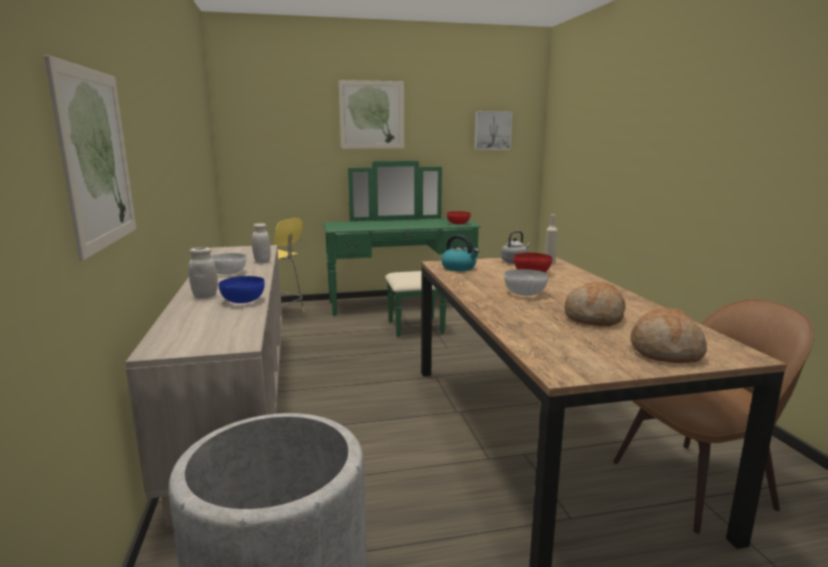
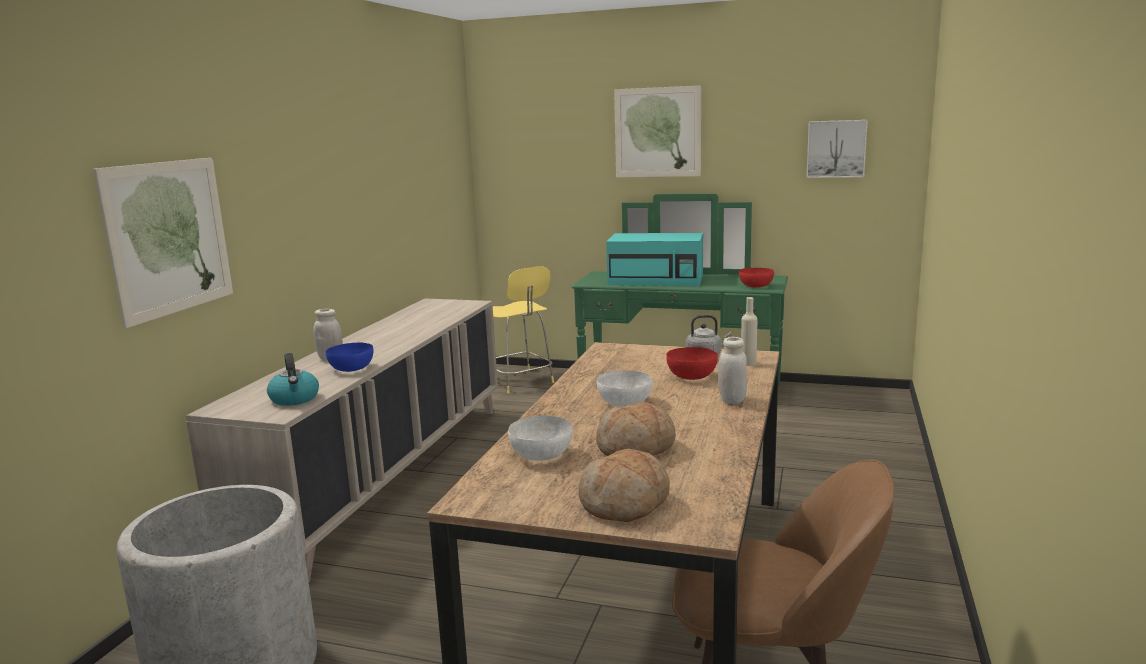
camera: 30 degrees right, 0 degrees up
white bowl [211,253,246,275] -> white bowl moved to [508,416,573,461]
white jar [252,223,271,263] -> white jar moved to [718,337,748,404]
kettle [441,235,479,271] -> kettle moved to [267,353,319,406]
none -> turquoise microwave [606,233,703,286]

